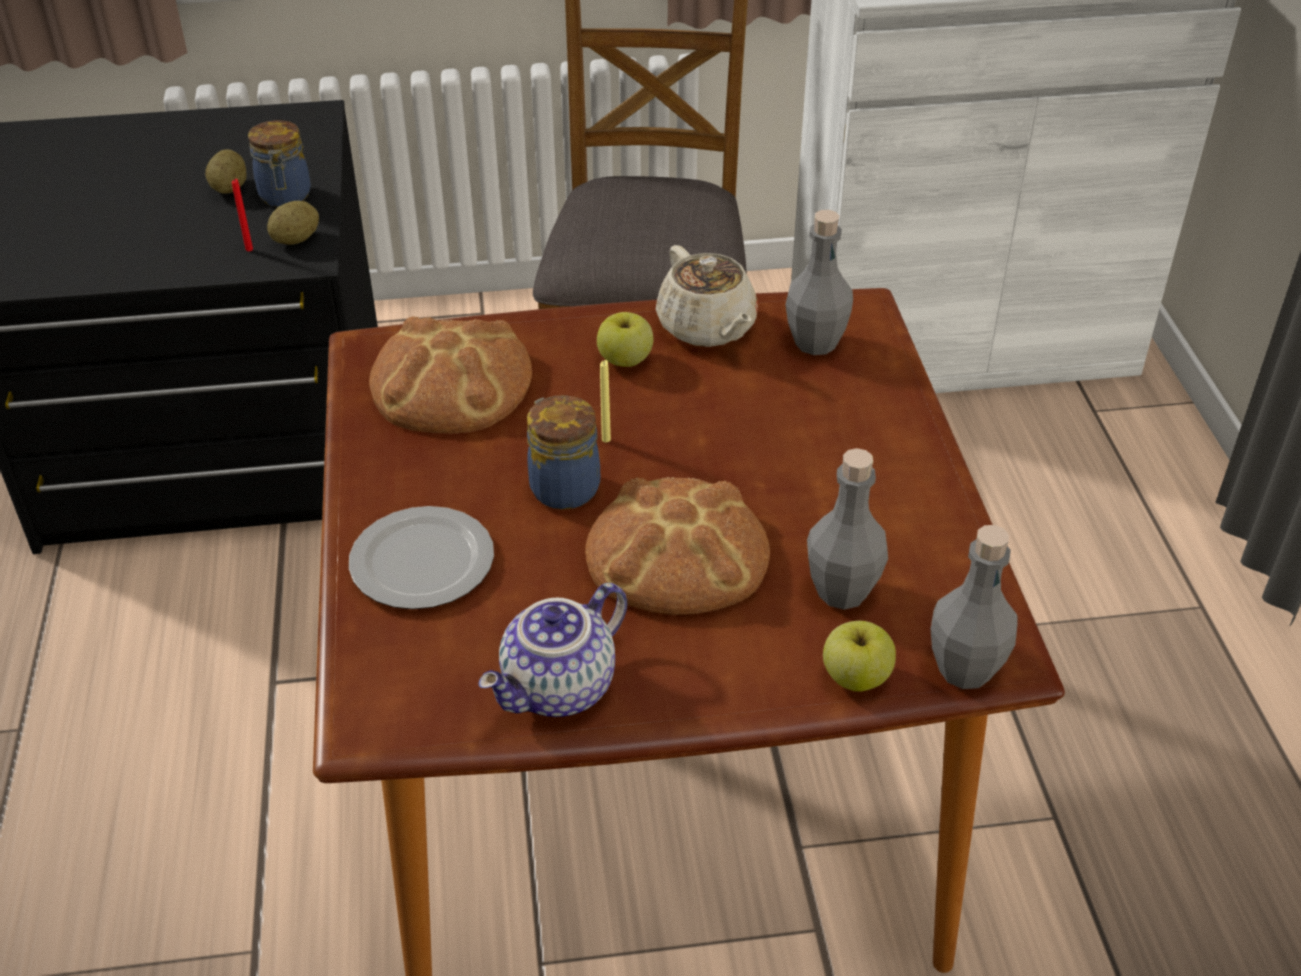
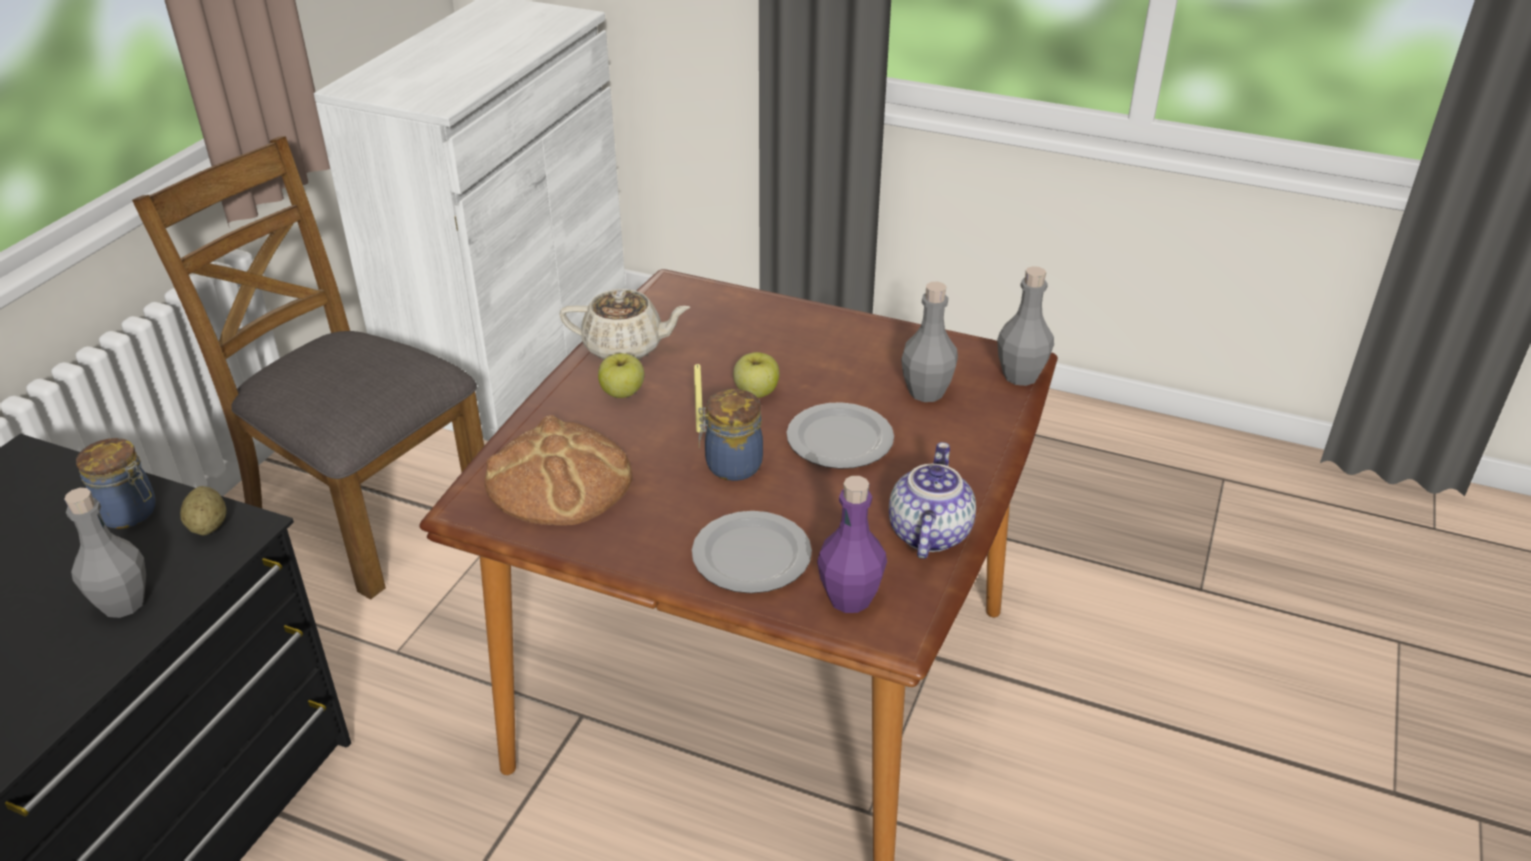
camera: 60 degrees left, 5 degrees down
potato [205,149,247,193] -> none
red candle [232,179,253,251] -> none
teapot [479,583,627,717] -> teapot turned 150 degrees counterclockwise [889,442,976,559]
bread [585,477,770,615] -> plate [787,402,894,469]
grey bottle [785,210,853,355] -> grey bottle moved to [64,488,146,618]
apple [823,621,896,692] -> apple moved to [733,352,780,398]
none -> purple bottle [817,476,887,613]

